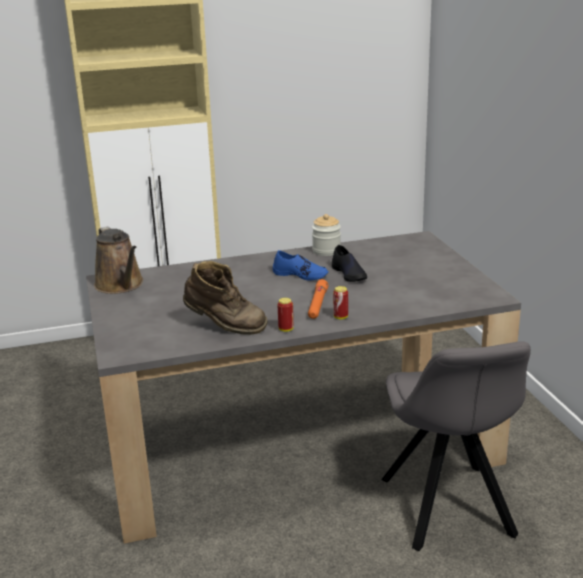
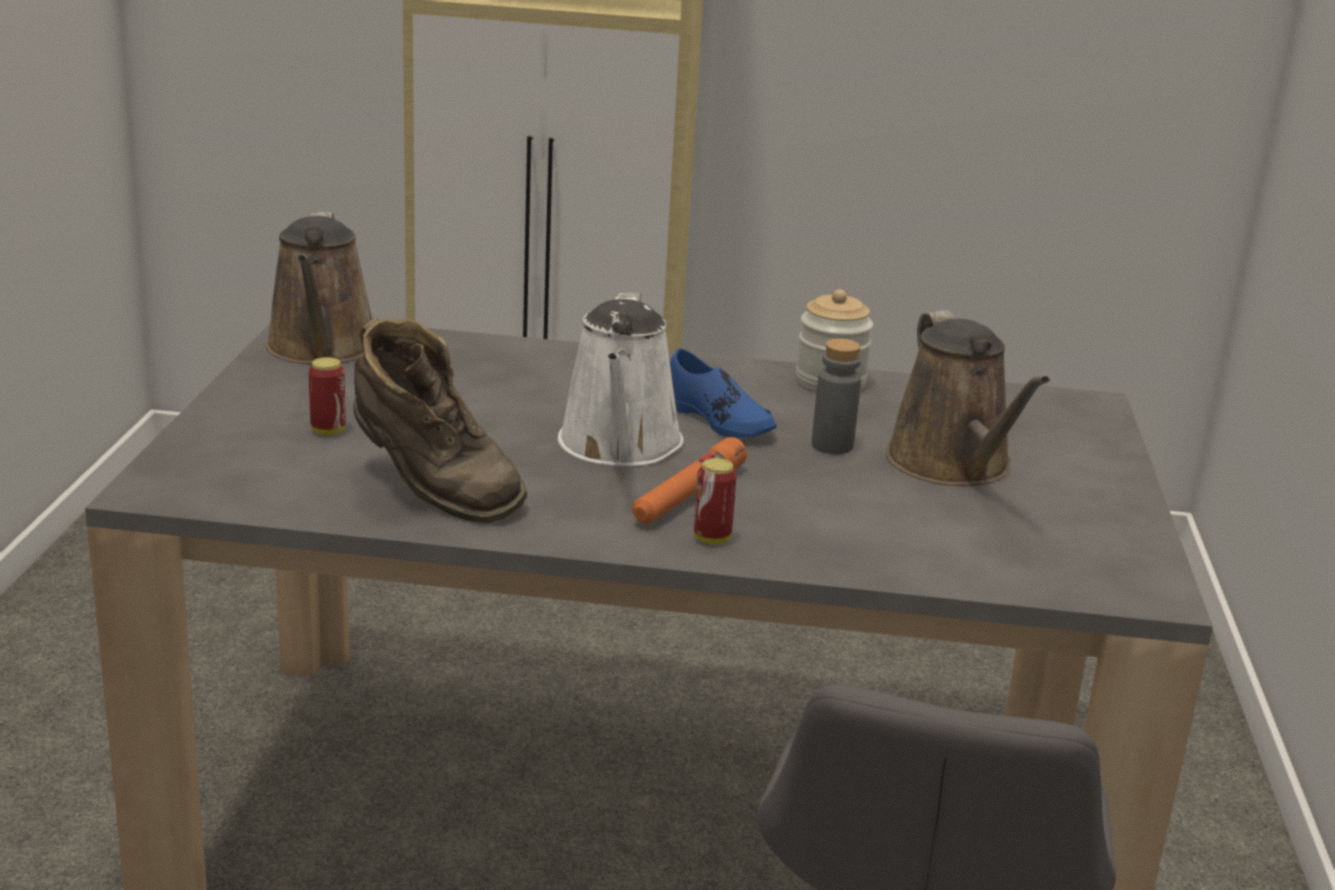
camera: 20 degrees right, 0 degrees up
can [277,298,294,332] -> can moved to [309,357,346,435]
black shoe [332,245,367,282] -> grey bottle [812,339,861,454]
none -> white watering can [558,292,684,467]
none -> brown watering can [886,310,1050,486]

